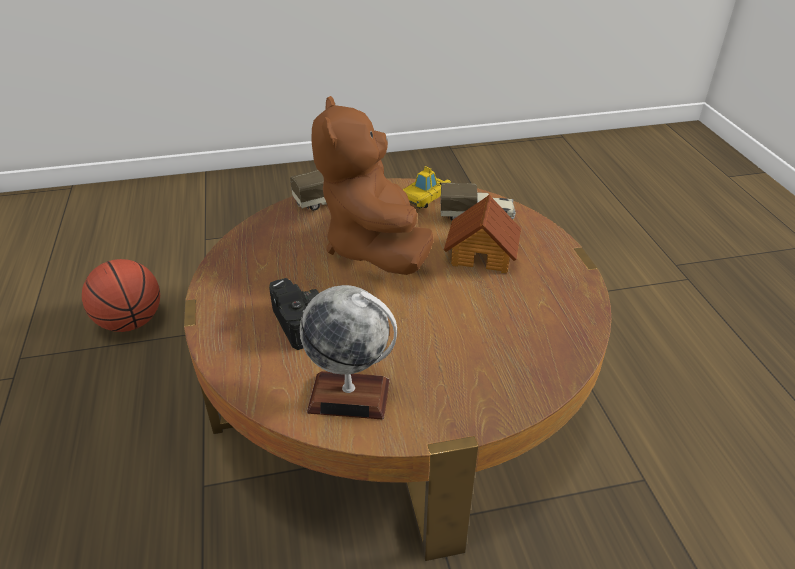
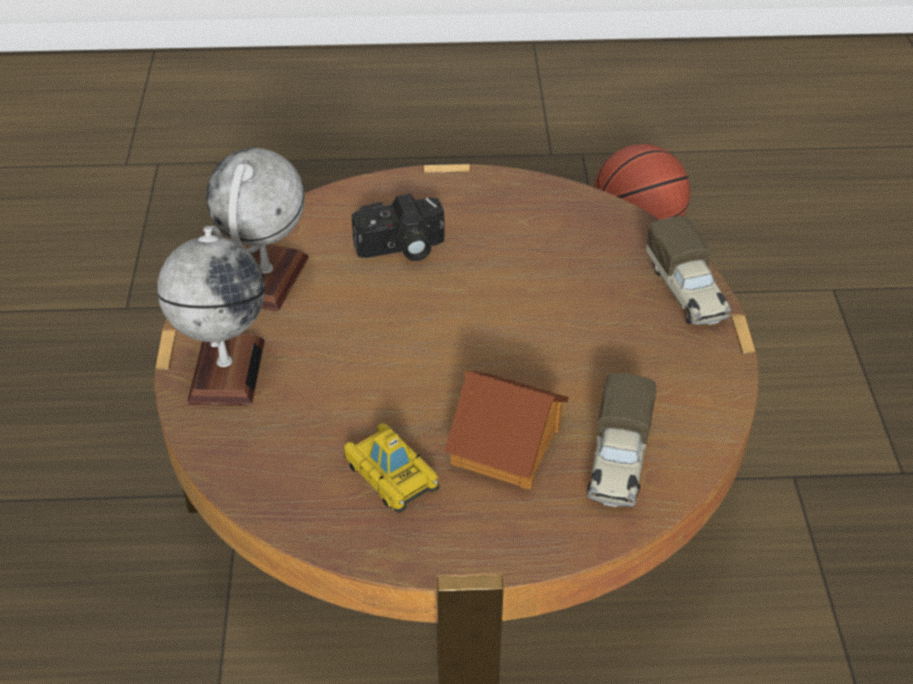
camera: 100 degrees right, 5 degrees up
brown plush toy [311,96,434,275] -> none
toy car [402,166,451,209] -> toy car moved to [344,423,439,512]
none -> globe [157,226,265,406]

